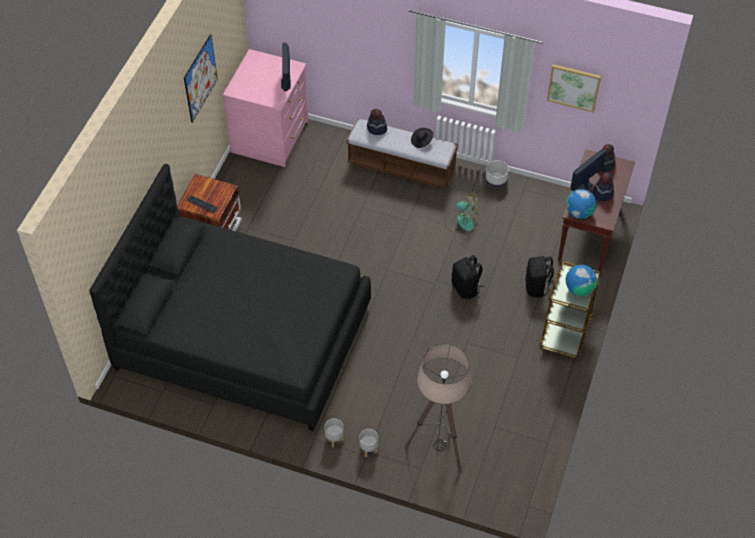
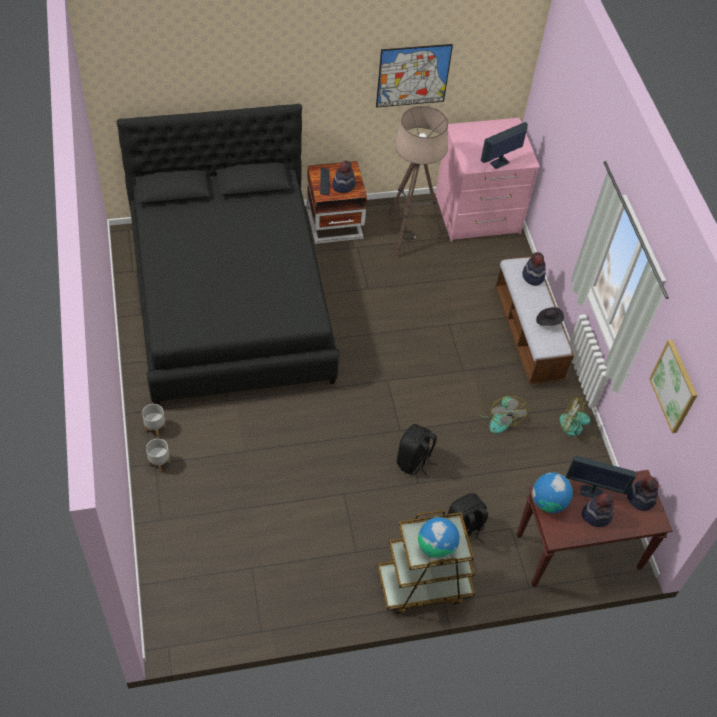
camera: 55 degrees right, 0 degrees up
floor lamp [404,344,471,471] -> floor lamp moved to [388,106,448,258]
grey planter [485,161,509,188] -> fan [560,397,596,441]
none -> hat [332,161,356,193]

